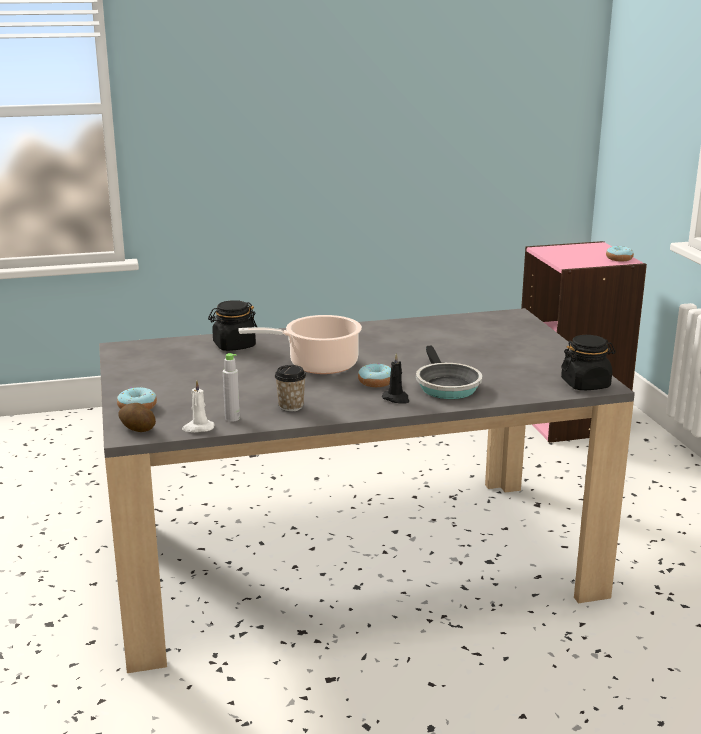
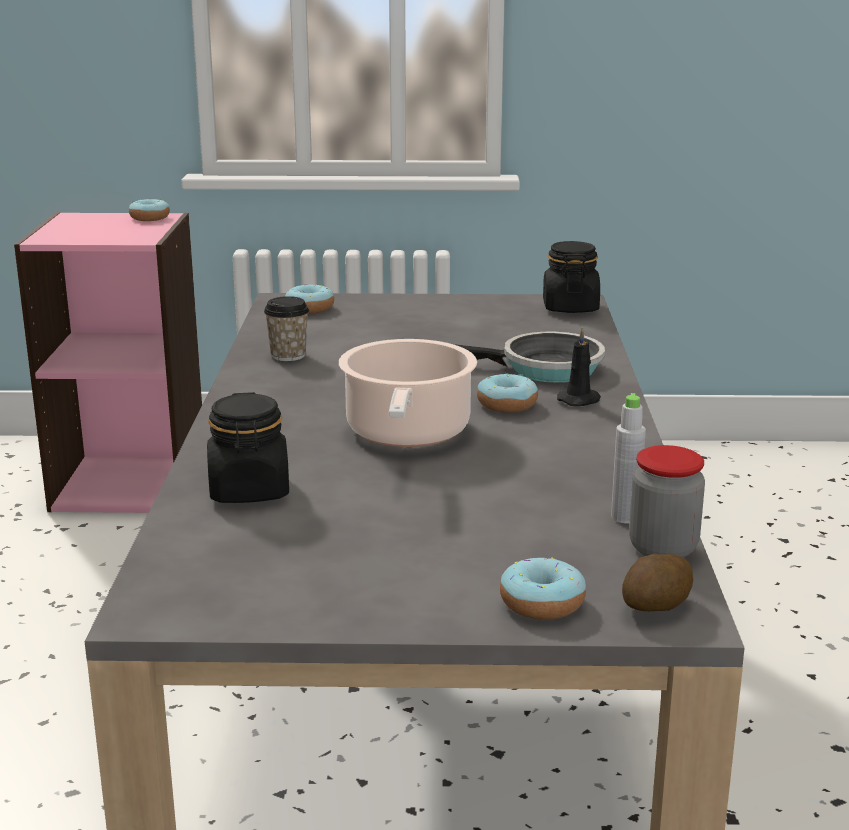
camera: 75 degrees left, 0 degrees up
white candle [182,380,214,432] -> jar [629,445,705,558]
cup [275,365,306,412] -> cup moved to [264,296,309,361]
none -> donut [285,284,334,314]

